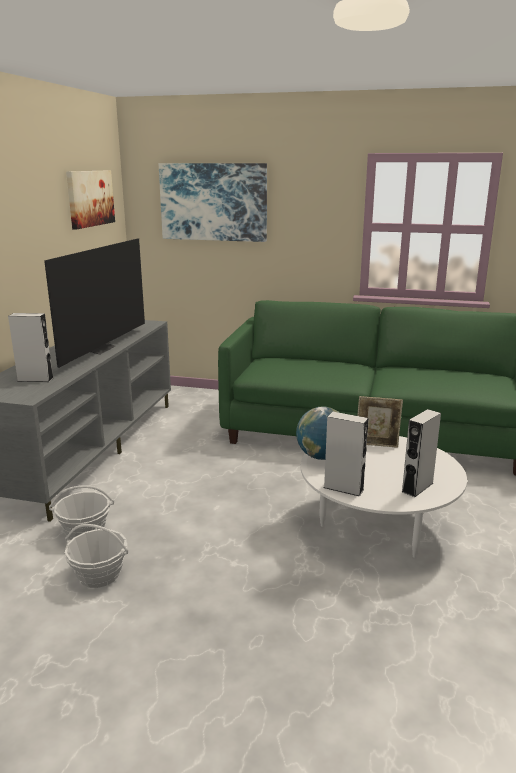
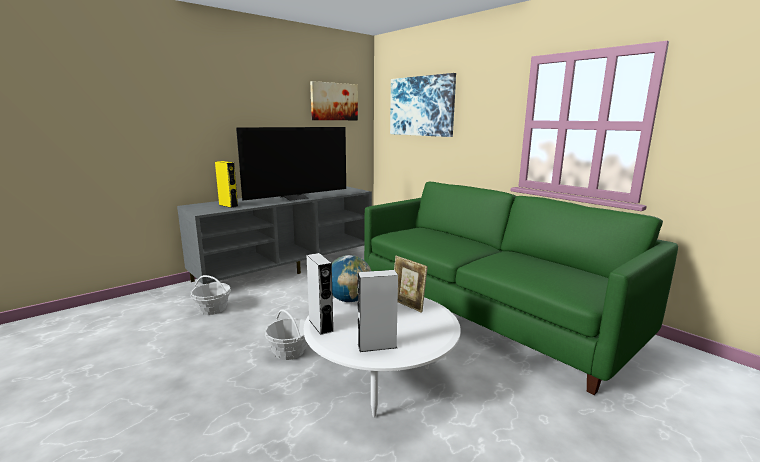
camera: 35 degrees right, 5 degrees down
grey speaker [8,313,53,382] -> yellow speaker [215,161,238,208]
basket [65,524,128,588] -> basket moved to [265,309,307,360]

